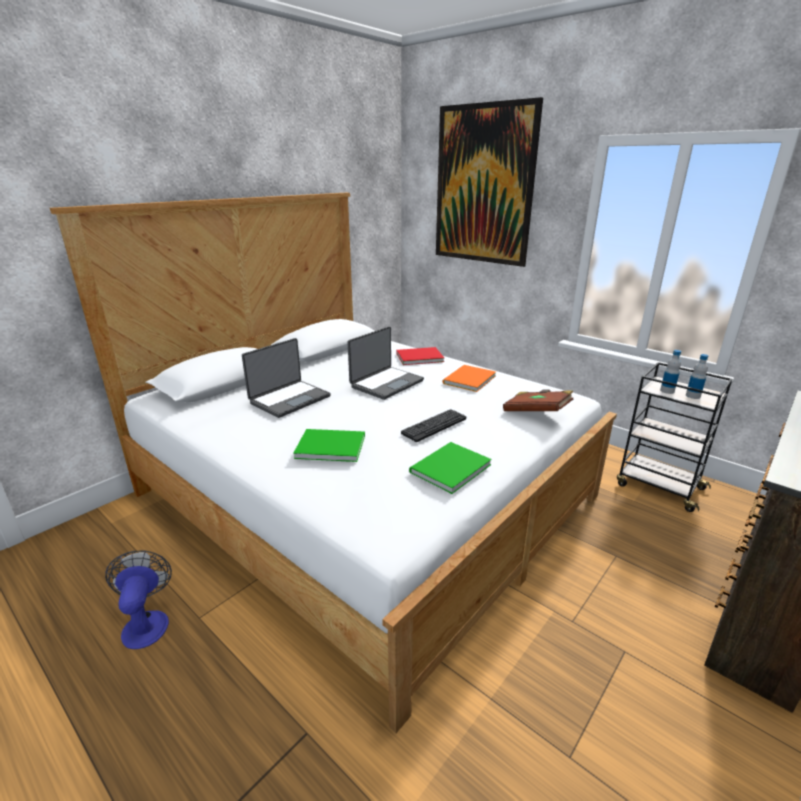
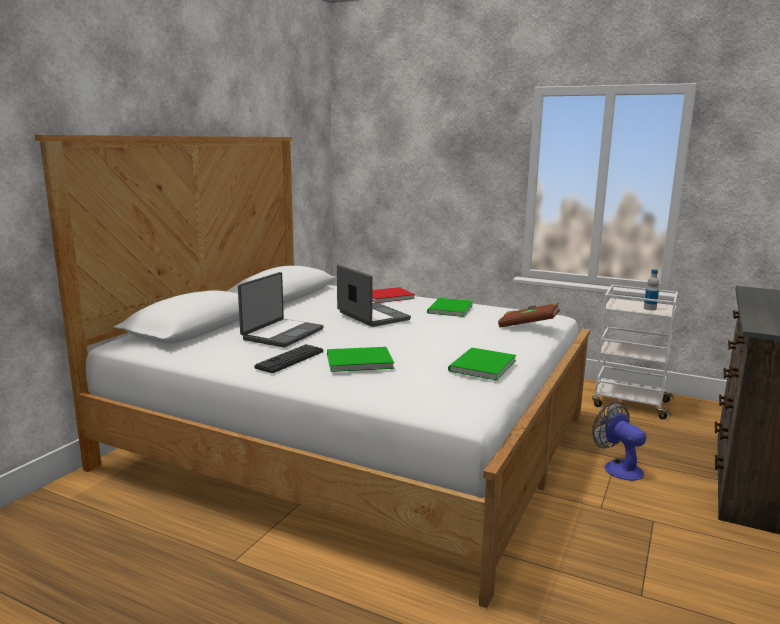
camera: 15 degrees left, 10 degrees down
fan [105,550,172,649] -> fan moved to [592,402,646,481]
laptop [348,326,424,400] -> laptop turned 60 degrees counterclockwise [337,265,411,327]
keyboard [401,409,466,442] -> keyboard moved to [254,344,323,373]
picture [436,97,543,267] -> none
orange book [443,365,496,392] -> green book [427,298,473,317]
black cart [617,362,732,512] -> white cart [592,285,678,419]
bottle [660,350,681,394] -> none

